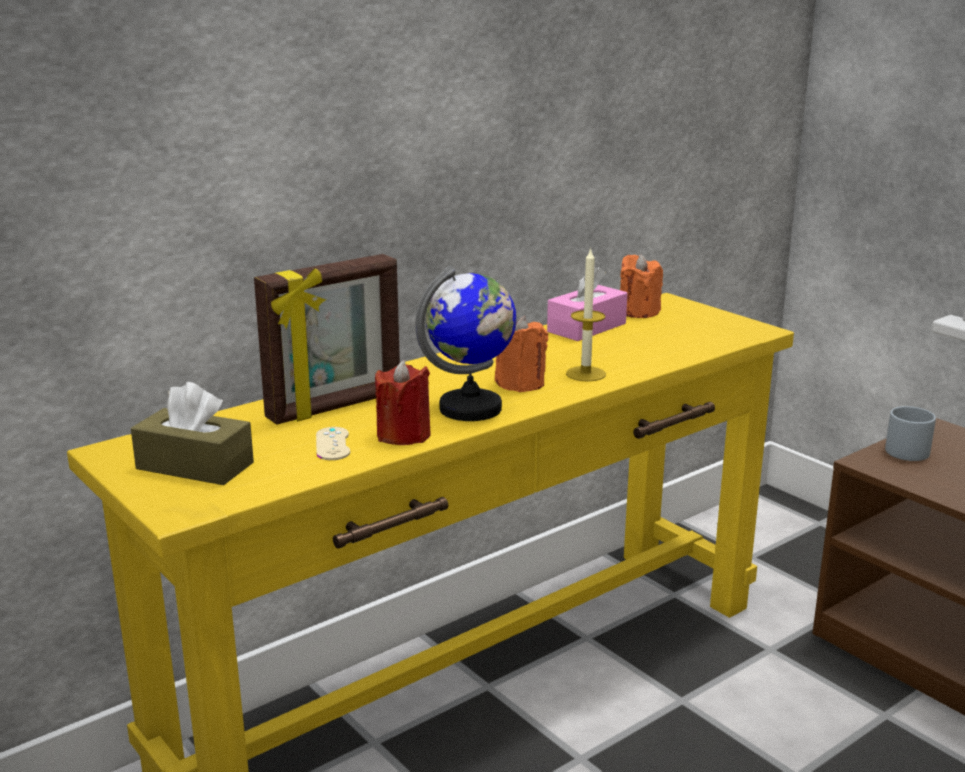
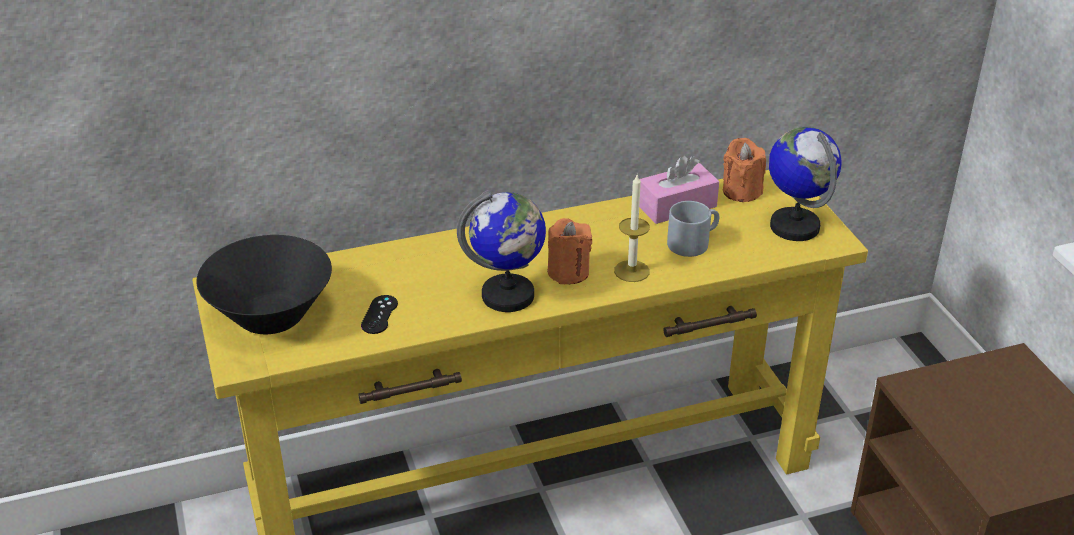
camera: 20 degrees right, 15 degrees up
brown tissue box [131,382,254,485] -> black bowl [196,235,332,334]
picture frame [254,254,400,425] -> none
beige game controller [316,427,350,460] -> black game controller [361,295,398,334]
red candle [375,360,431,445] -> none
grey mug [885,406,936,461] -> grey mug moved to [667,201,719,257]
none -> globe [769,127,842,241]

